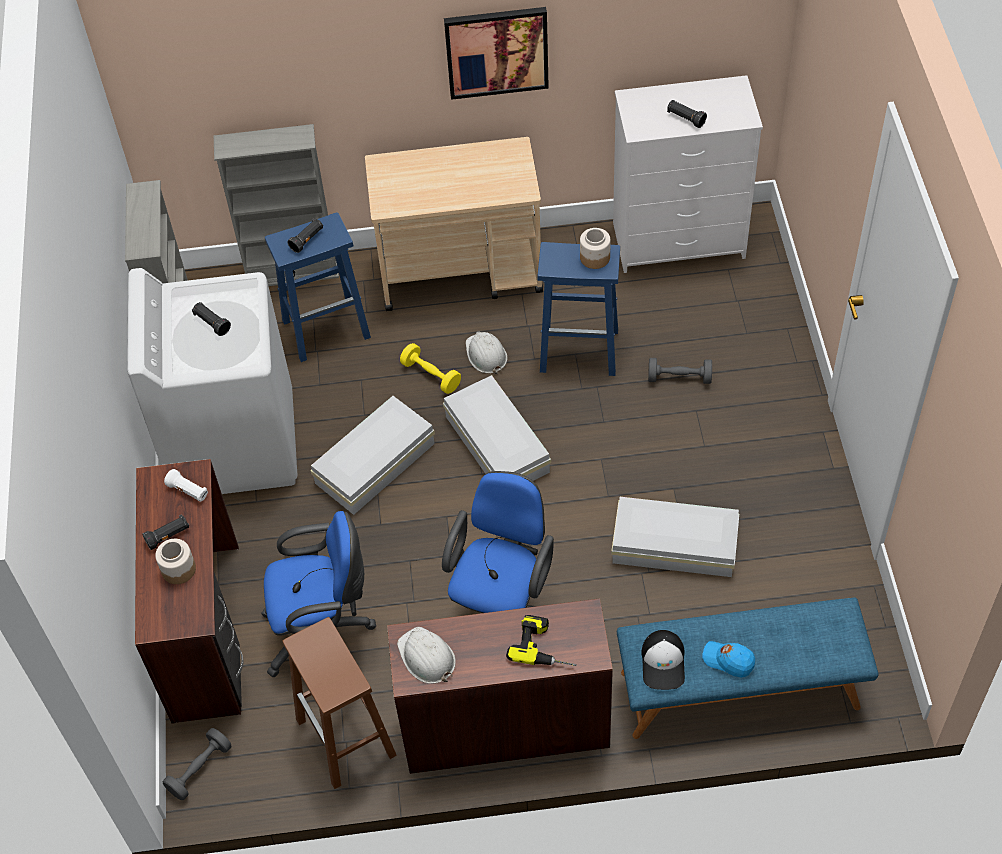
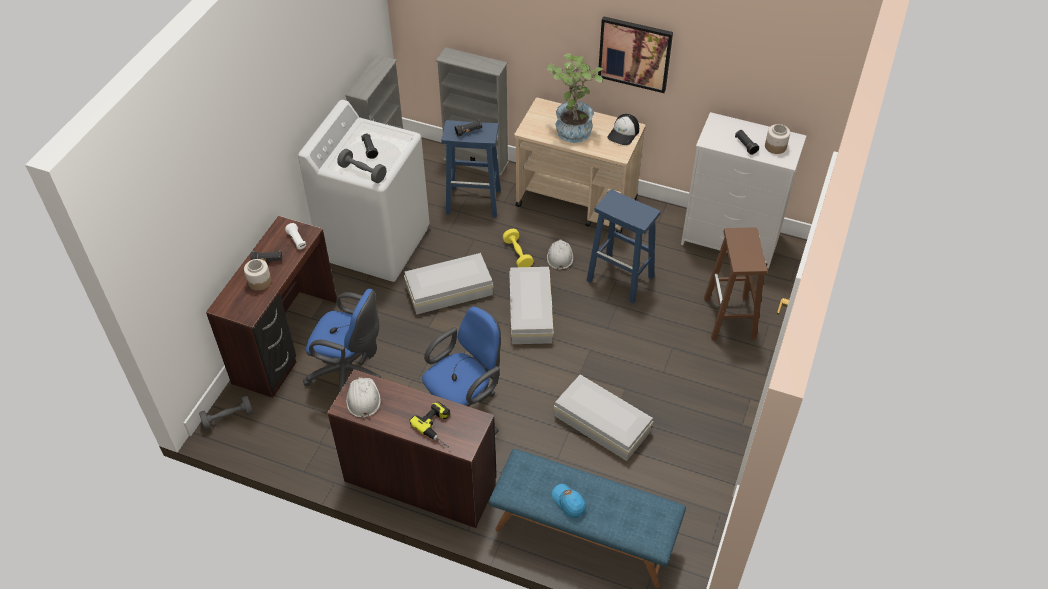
camera: 25 degrees right, 5 degrees down
brown stool [282,617,397,789] -> brown stool moved to [704,228,767,341]
jar [580,228,611,269] -> jar moved to [765,124,790,154]
cap [641,630,685,690] -> cap moved to [607,114,639,145]
grey dumbbell [648,358,712,384] -> grey dumbbell moved to [337,149,386,183]
none -> potted plant [546,53,603,143]

